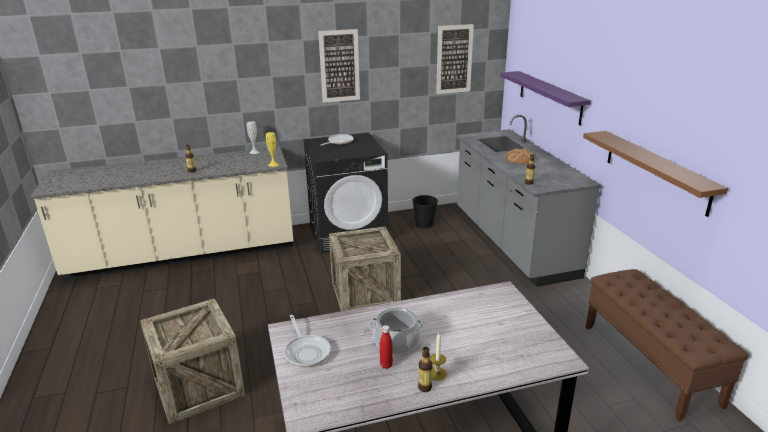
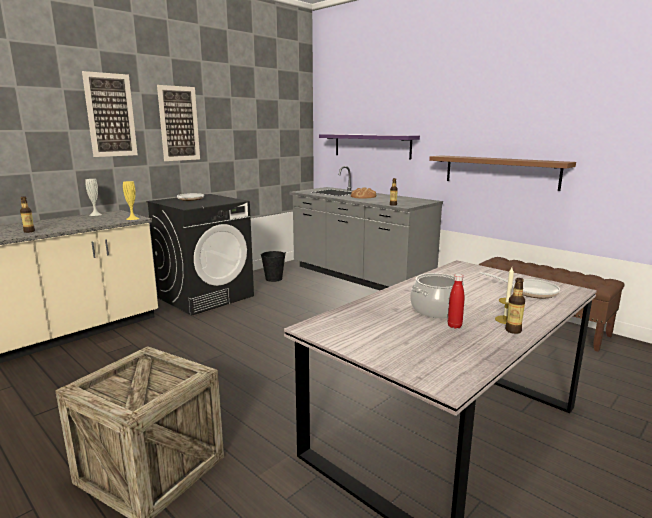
camera: 30 degrees left, 10 degrees down
frying pan [284,315,331,367] -> frying pan moved to [479,272,560,298]
crate [329,227,401,311] -> none
picture [436,24,474,94] -> picture moved to [82,71,138,157]

